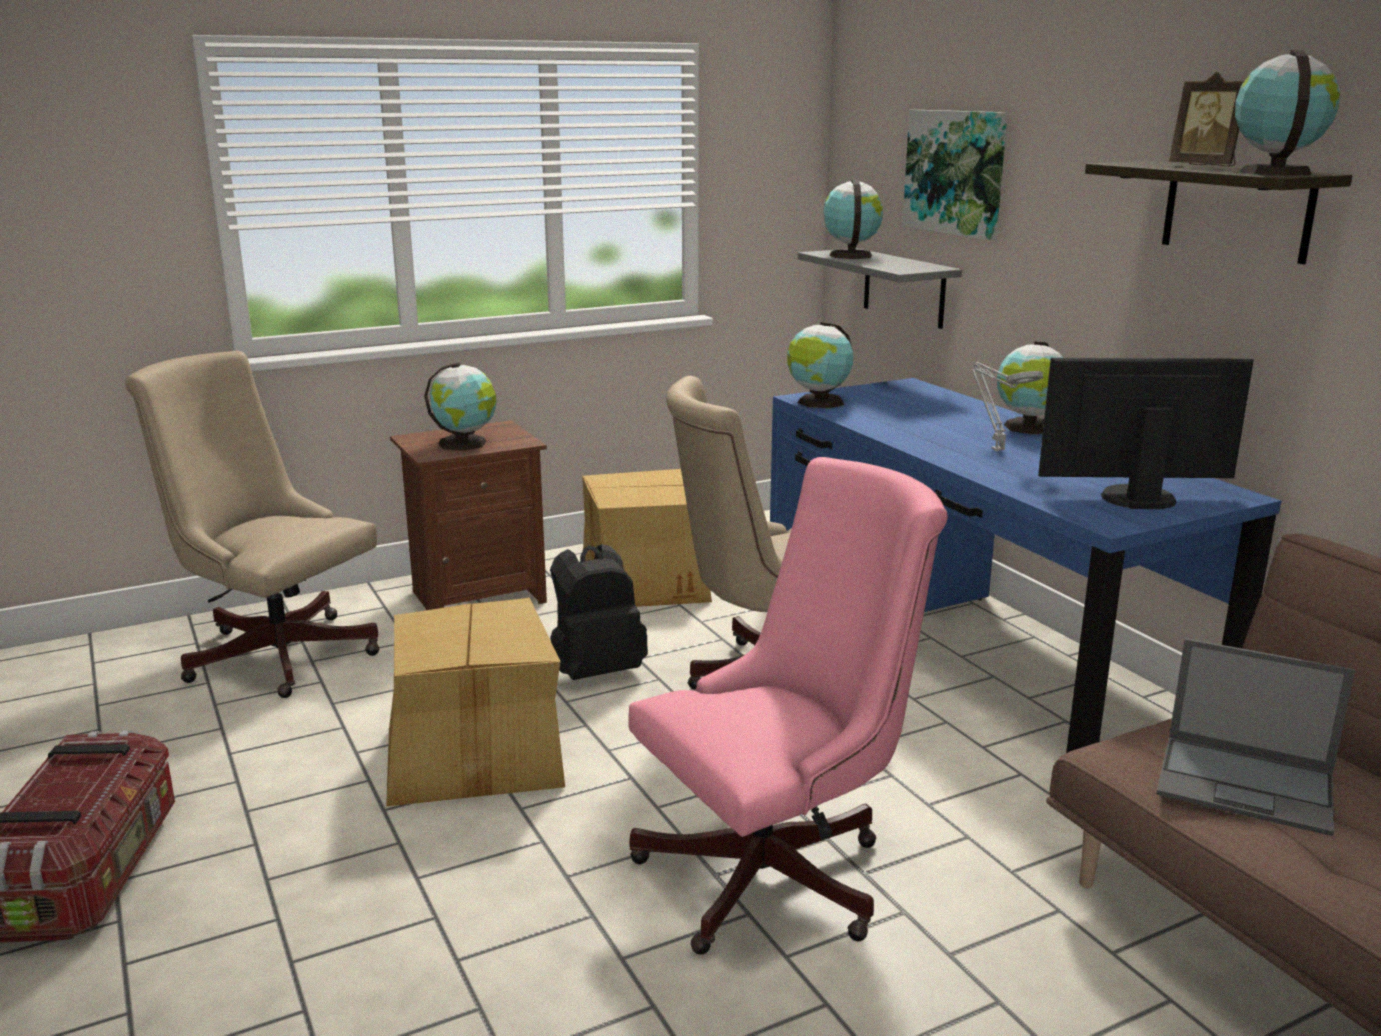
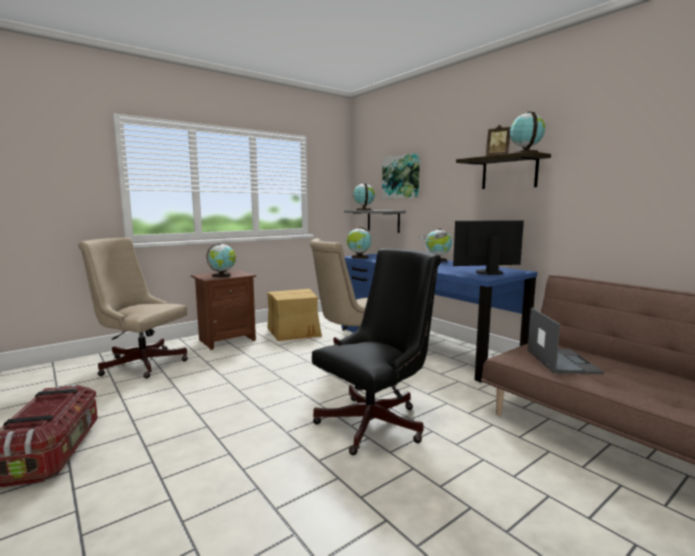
camera: 10 degrees left, 10 degrees down
cardboard box [386,598,565,806] -> none
black backpack [550,544,648,680] -> none
pink office chair [628,457,948,955] -> black office chair [312,249,441,455]
laptop [1156,638,1355,836] -> laptop turned 105 degrees counterclockwise [527,308,604,374]

